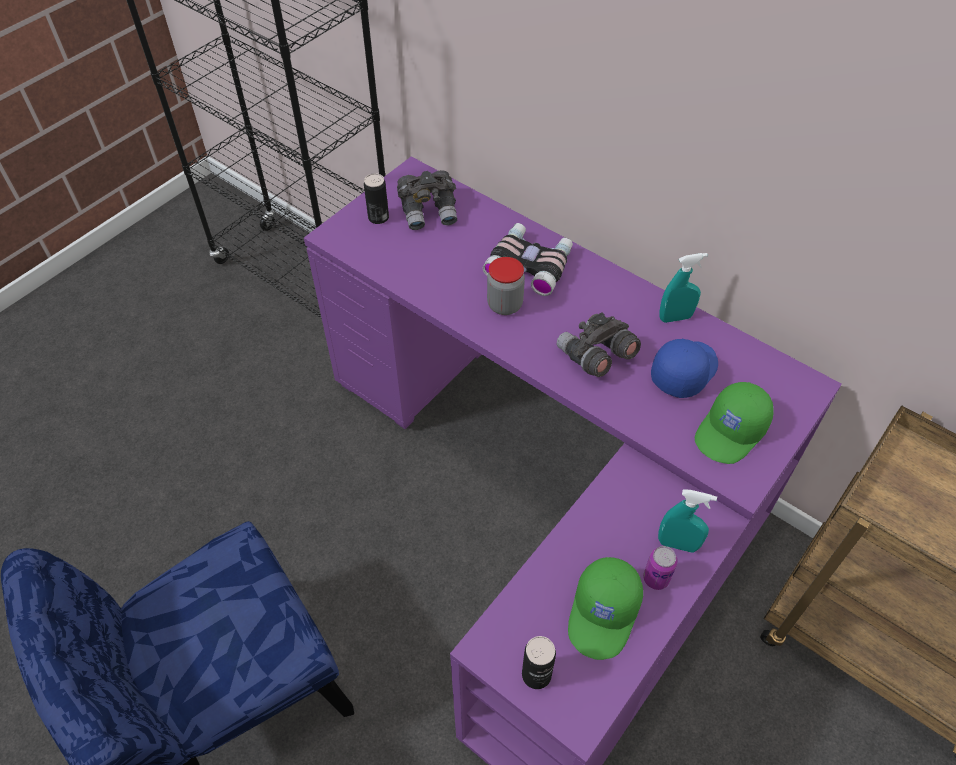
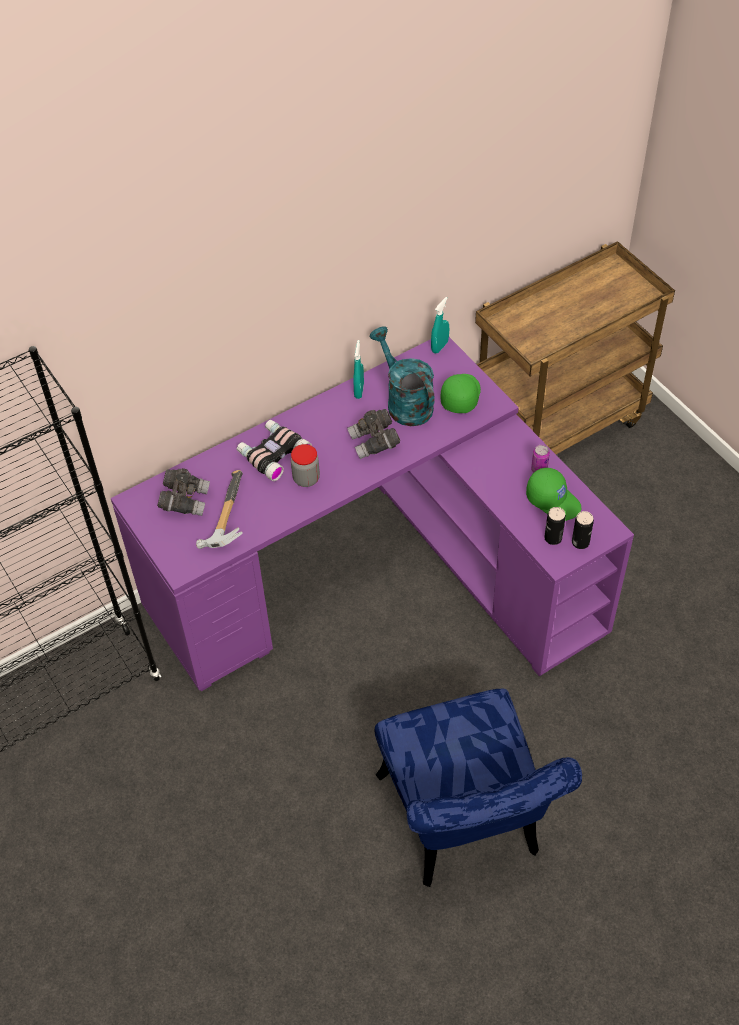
camera: 70 degrees left, 0 degrees up
can [364,173,389,224] -> can moved to [544,507,566,545]
blue cap [651,338,718,398] -> turquoise watering can [370,327,435,426]
turquoise spray bottle [658,490,717,553] -> turquoise spray bottle moved to [431,297,449,354]
green cap [695,382,774,464] -> green cap turned 135 degrees counterclockwise [441,374,481,413]
none -> hammer [196,470,243,549]

